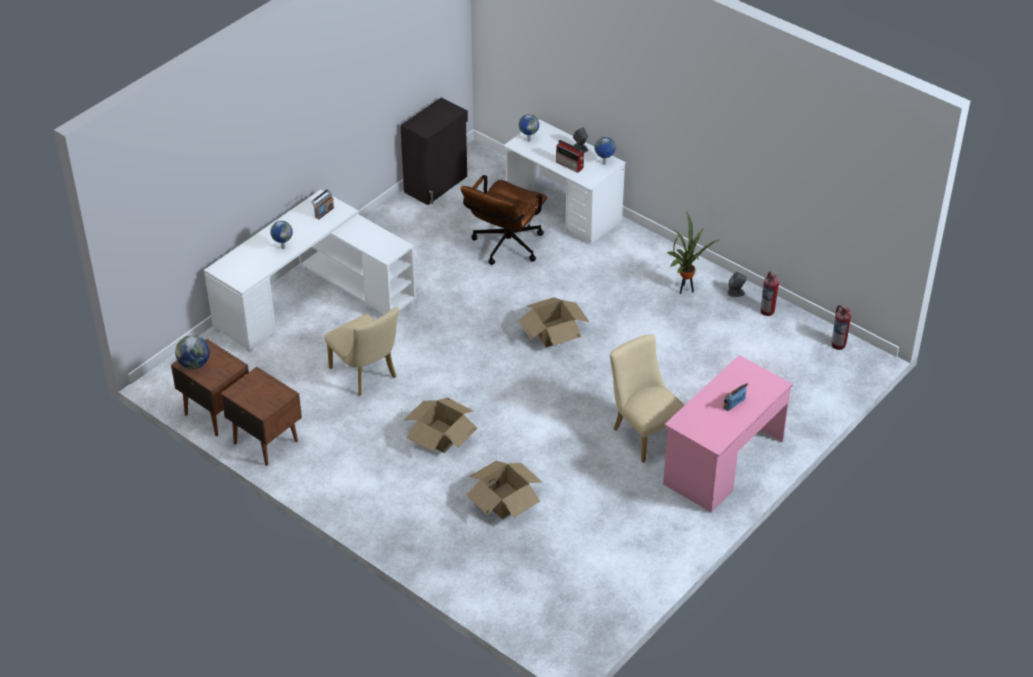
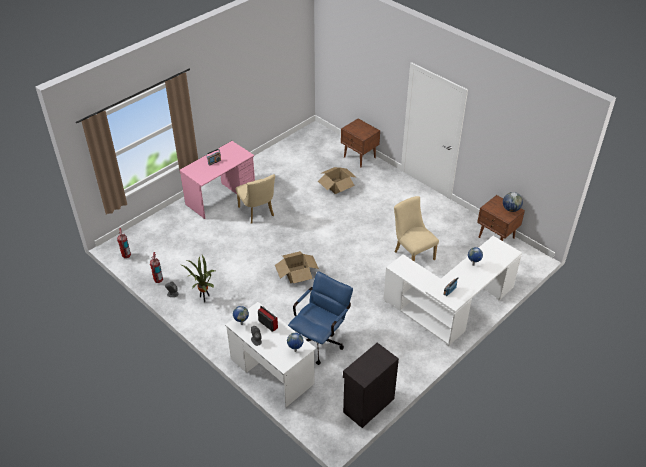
camera: 175 degrees left, 0 degrees up
brown nightstand [221,367,302,466] -> brown nightstand moved to [341,118,380,167]
cardboard box [404,398,478,453] -> none
brown office chair [460,175,547,265] -> blue office chair [288,271,353,365]

